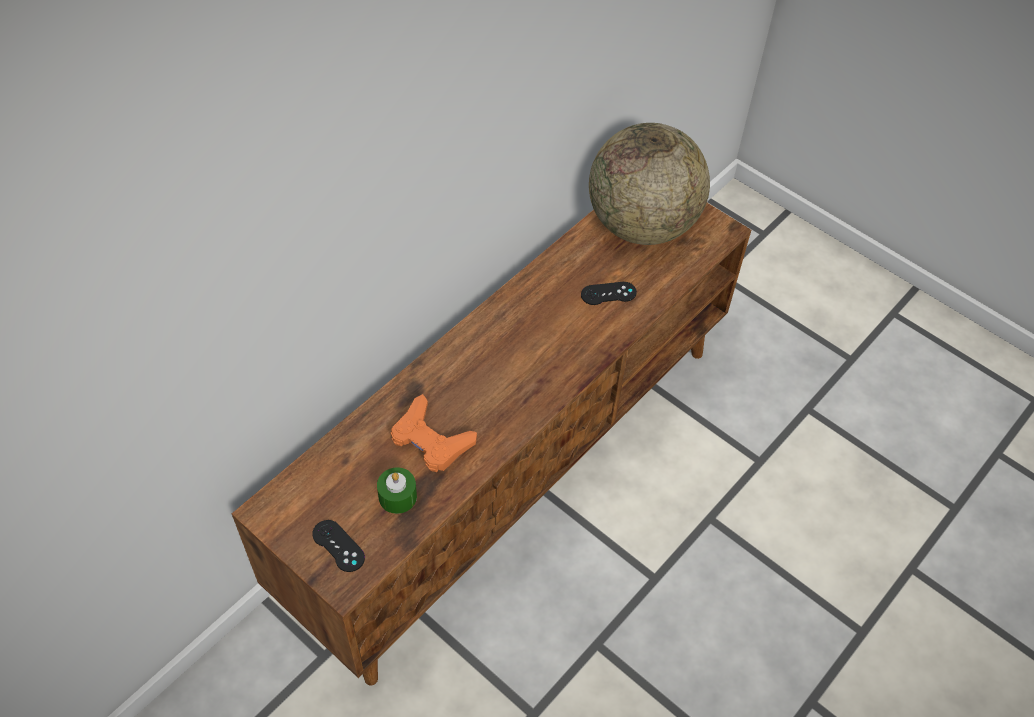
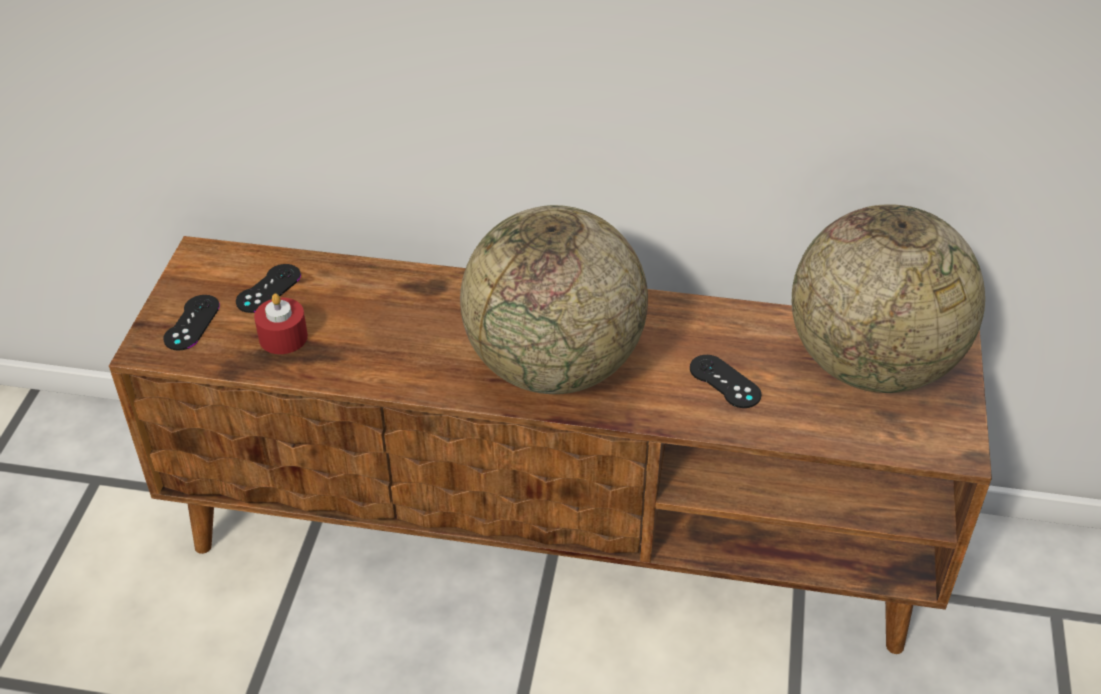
camera: 60 degrees right, 10 degrees down
green candle [377,467,417,514] -> red candle [254,293,308,354]
orange game controller [390,394,477,472] -> none
none -> black game controller [236,264,301,313]
none -> globe [460,205,648,394]

